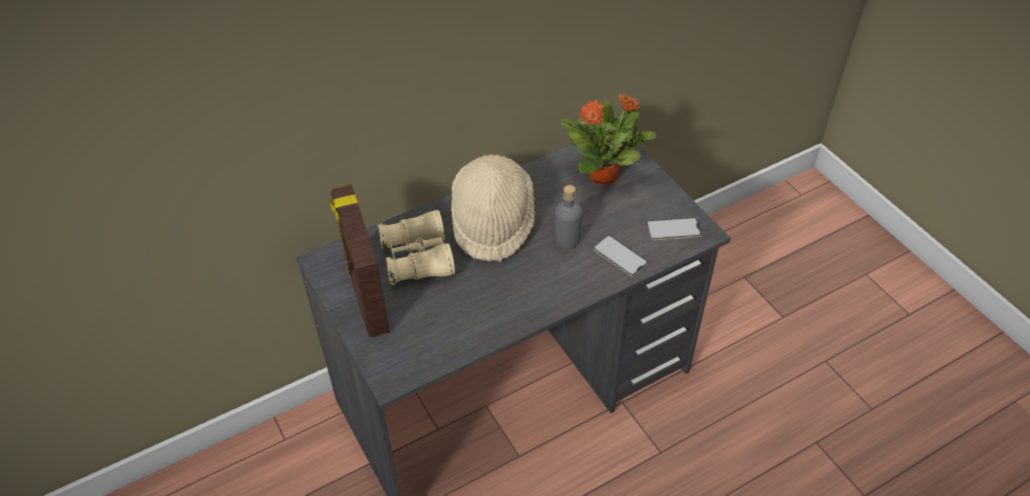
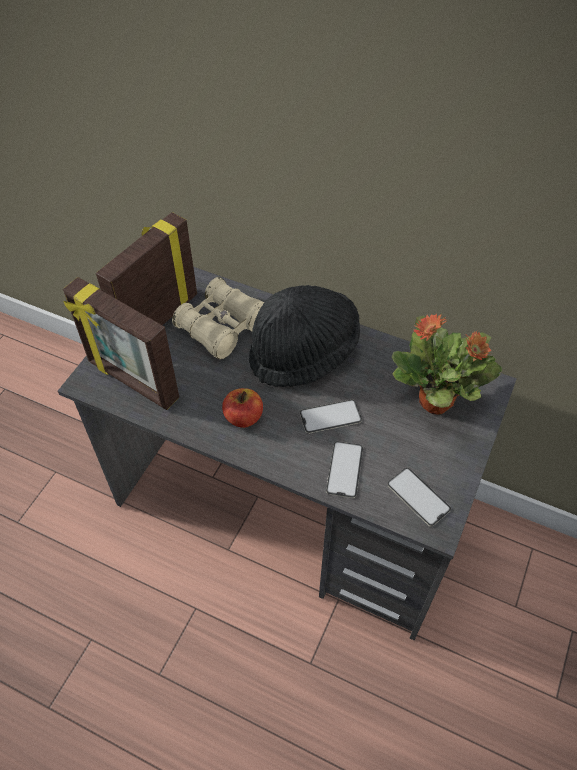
camera: 55 degrees right, 5 degrees up
beige hat [451,155,535,262] -> black hat [249,285,360,387]
grey bottle [554,185,582,249] -> phone [300,399,362,434]
none -> picture frame [63,277,179,410]
none -> apple [222,388,263,428]

